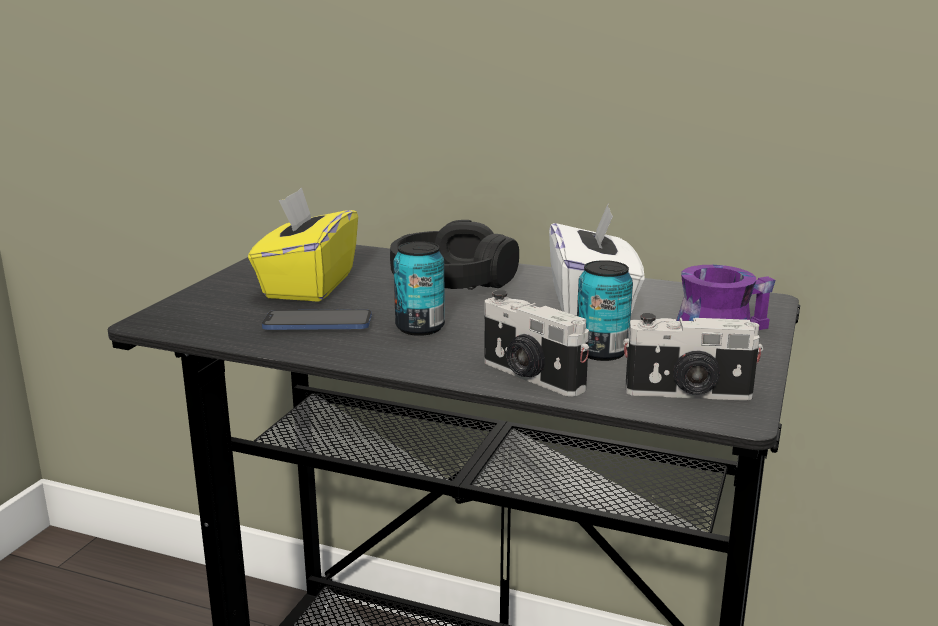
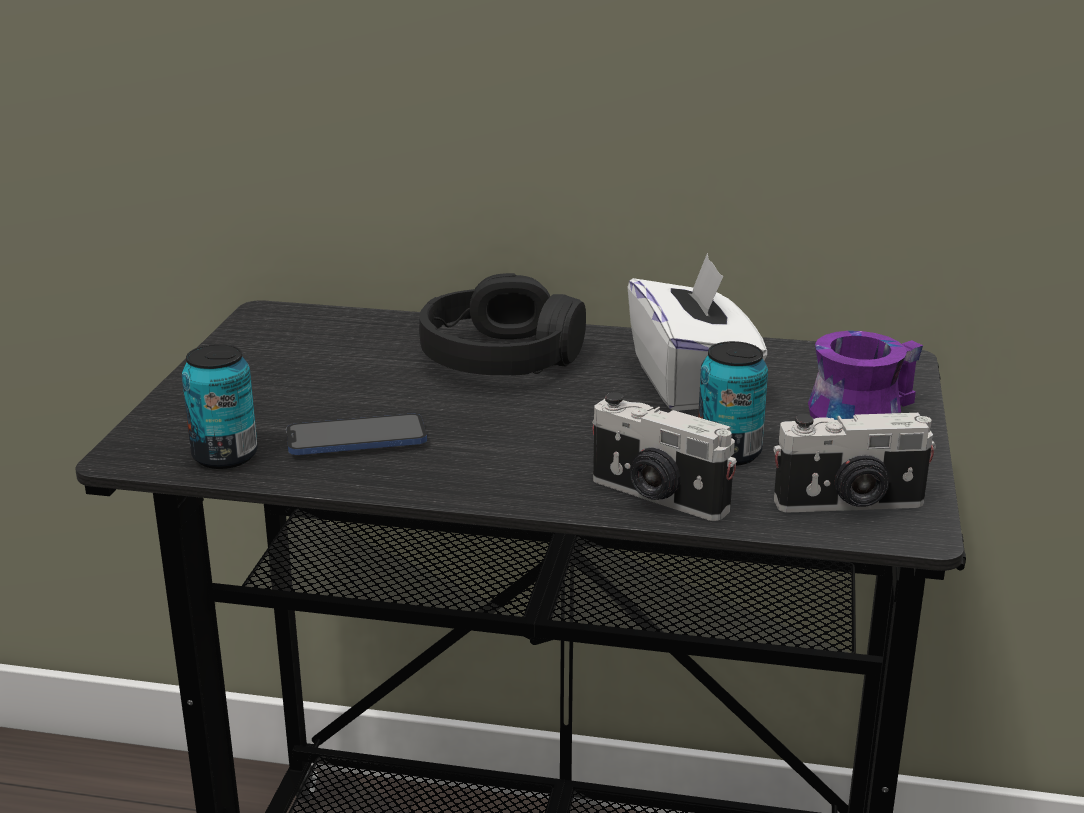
camera: 10 degrees left, 5 degrees up
yellow tissue box [248,187,358,302] -> none
can [393,241,445,336] -> can moved to [182,344,258,469]

